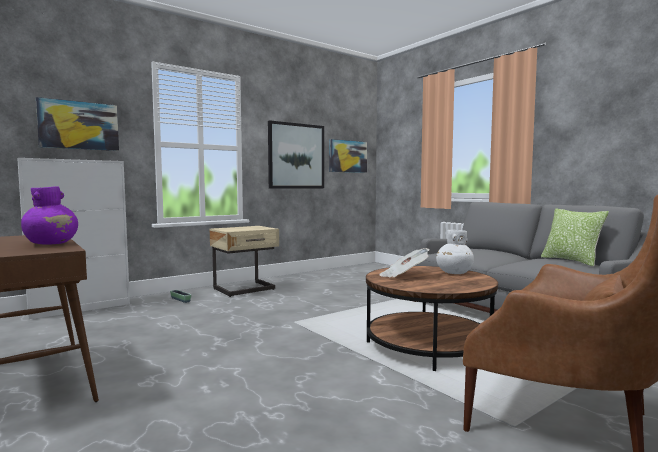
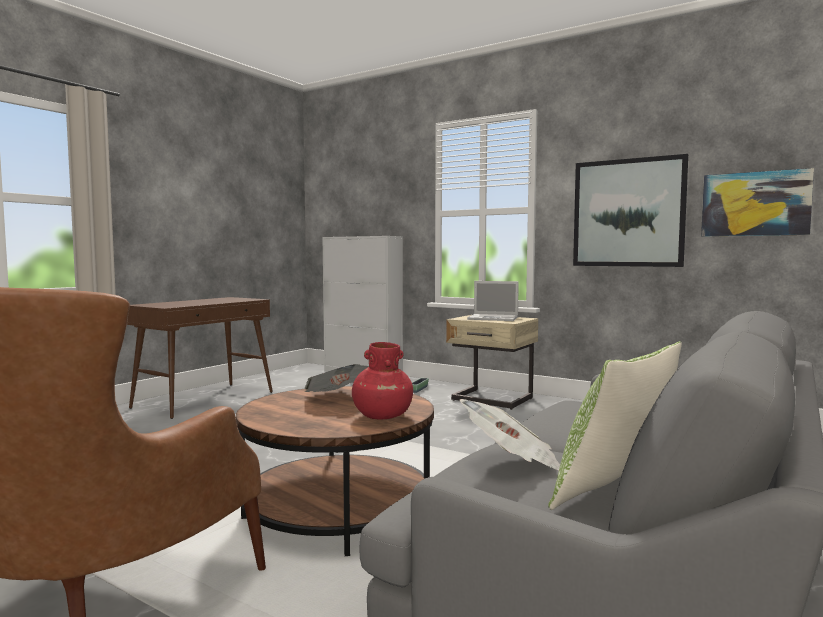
camera: 70 degrees right, 0 degrees up
purple vase [21,186,78,245] -> none
picture [36,97,119,151] -> none
white vase [436,230,474,274] -> red vase [352,342,413,419]
none -> newspaper [460,399,560,470]
none -> laptop [467,281,519,321]

